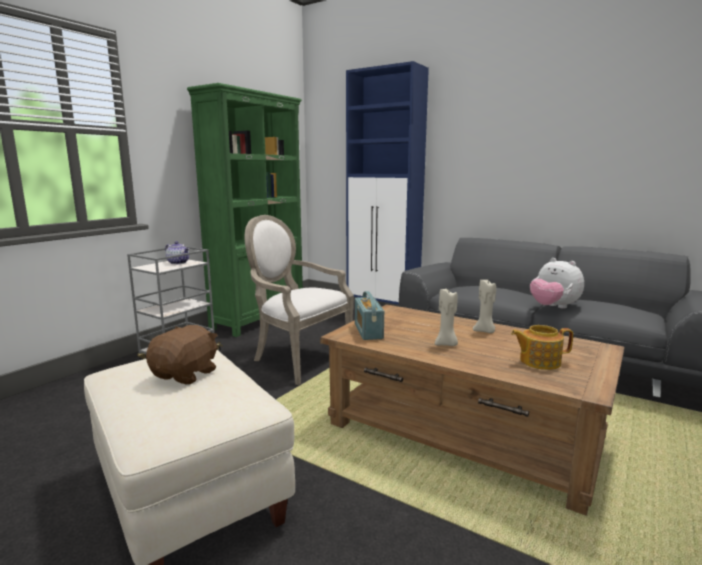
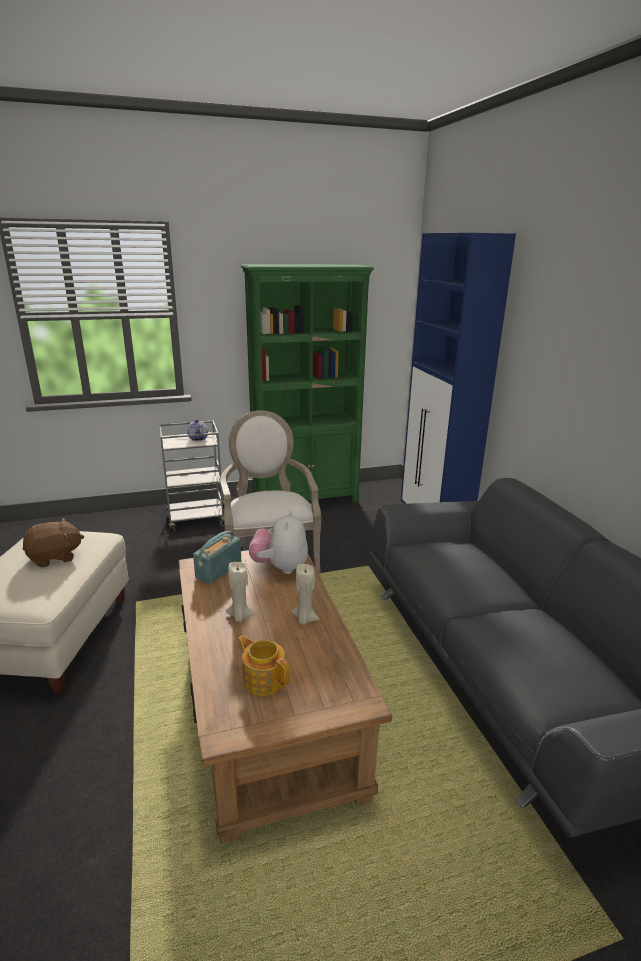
camera: 40 degrees right, 10 degrees up
plush toy [530,258,584,309] -> plush toy moved to [249,511,308,574]

